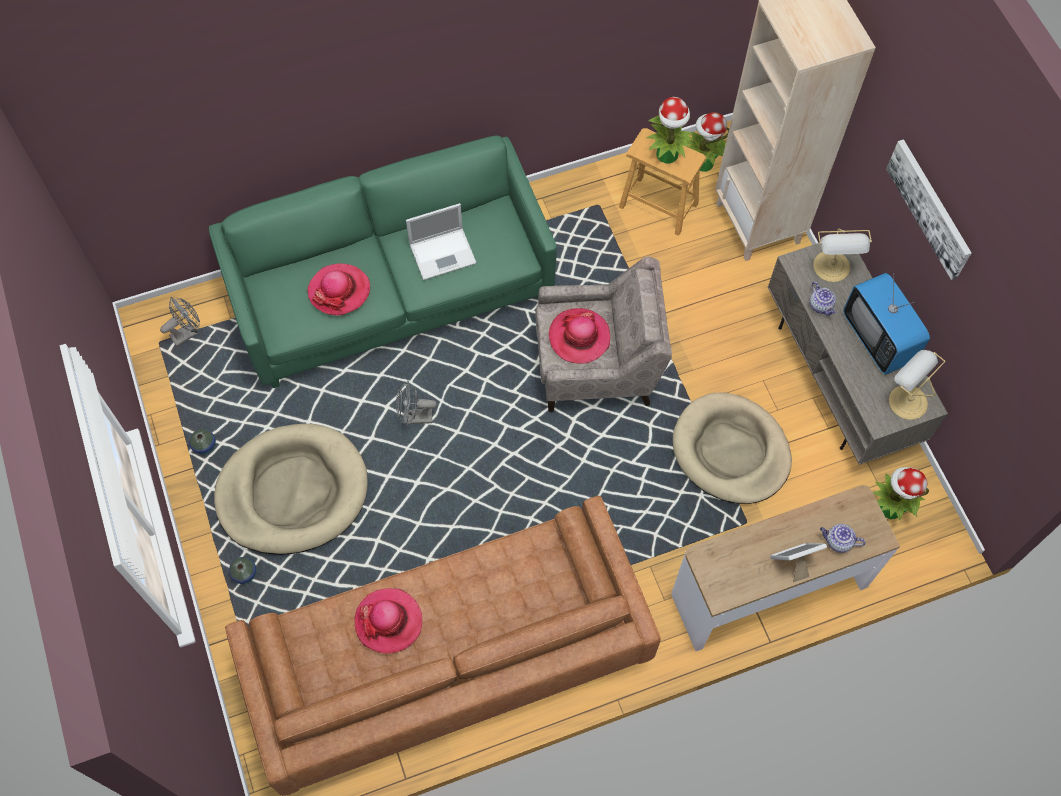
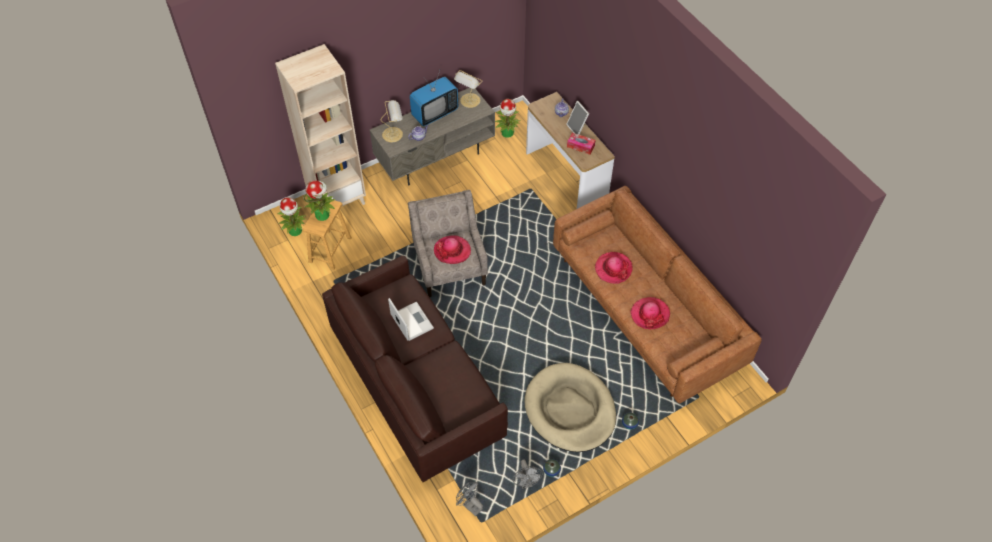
camera: 100 degrees left, 10 degrees down
green sofa [209,136,557,388] -> brown sofa [322,256,508,482]
hat [307,264,370,316] -> hat moved to [595,252,633,284]
grey fan [396,381,437,426] -> grey fan moved to [513,459,543,489]
beige dog bed [673,393,792,504] -> none
picture [886,139,971,280] -> none
none -> tissue box [567,133,595,155]

